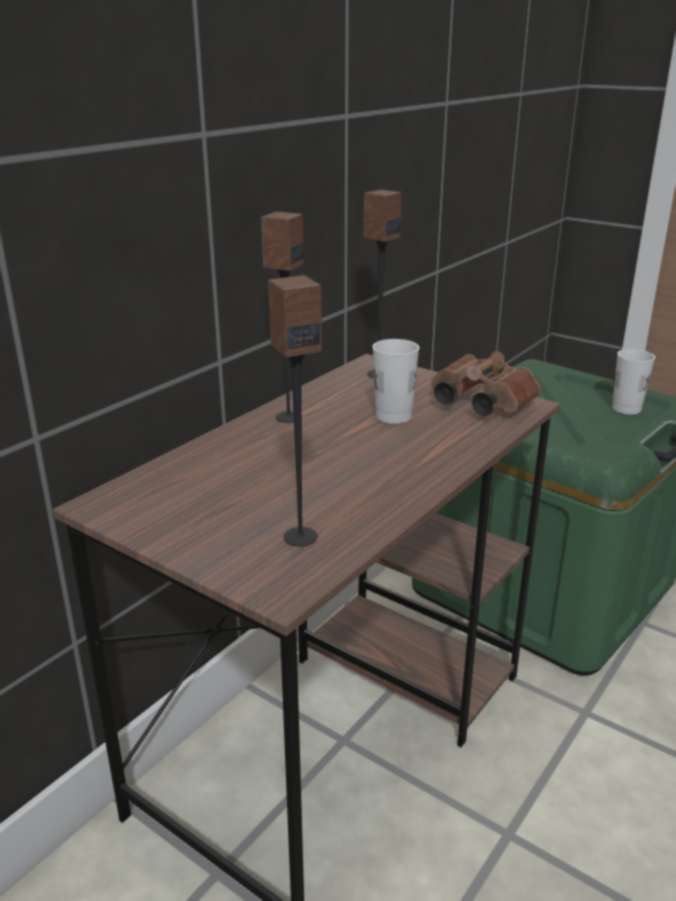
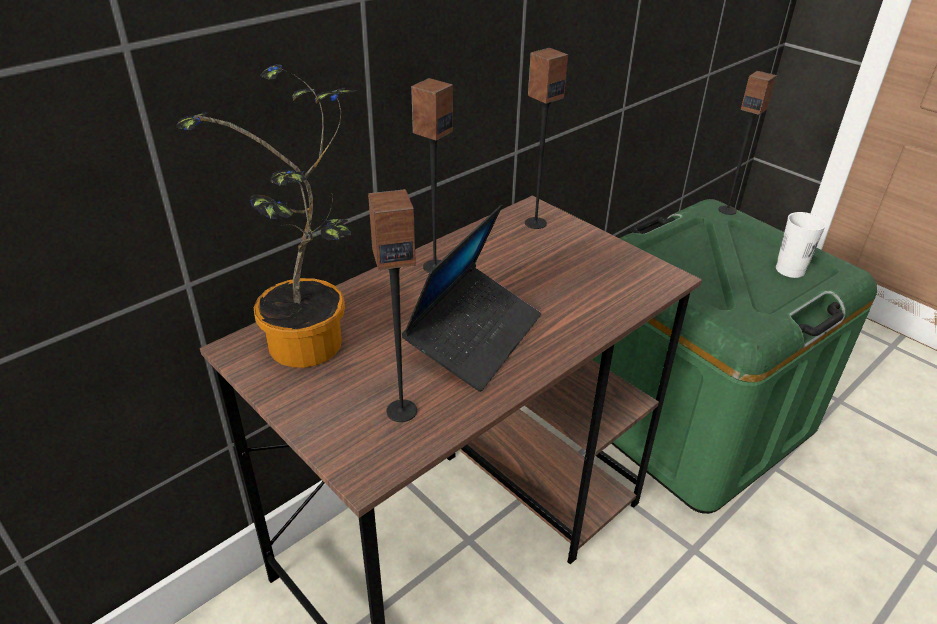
camera: 10 degrees right, 10 degrees up
white cup [372,339,419,424] -> none
brown binoculars [431,351,540,417] -> none
none -> potted plant [176,64,355,368]
none -> laptop [402,205,541,392]
none -> speaker [718,71,777,215]

